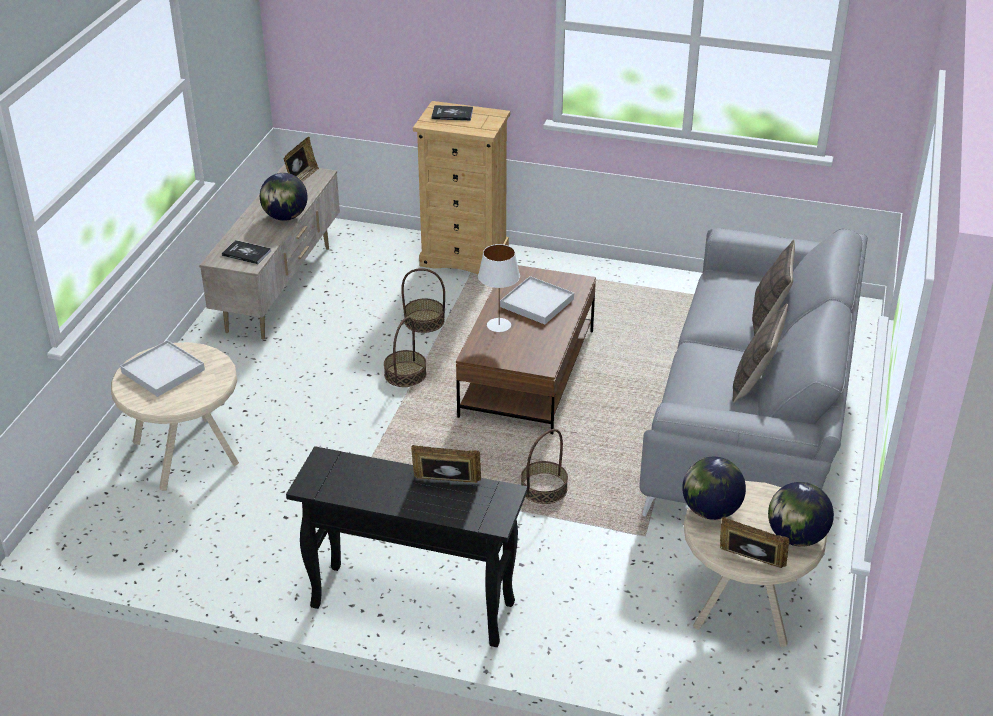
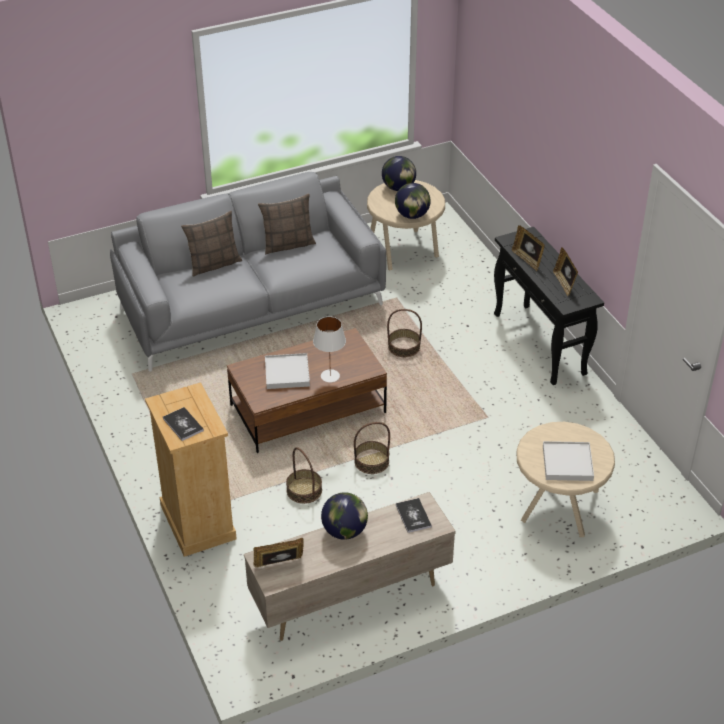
camera: 130 degrees left, 5 degrees up
picture frame [720,517,790,568] -> picture frame moved to [553,248,578,296]

